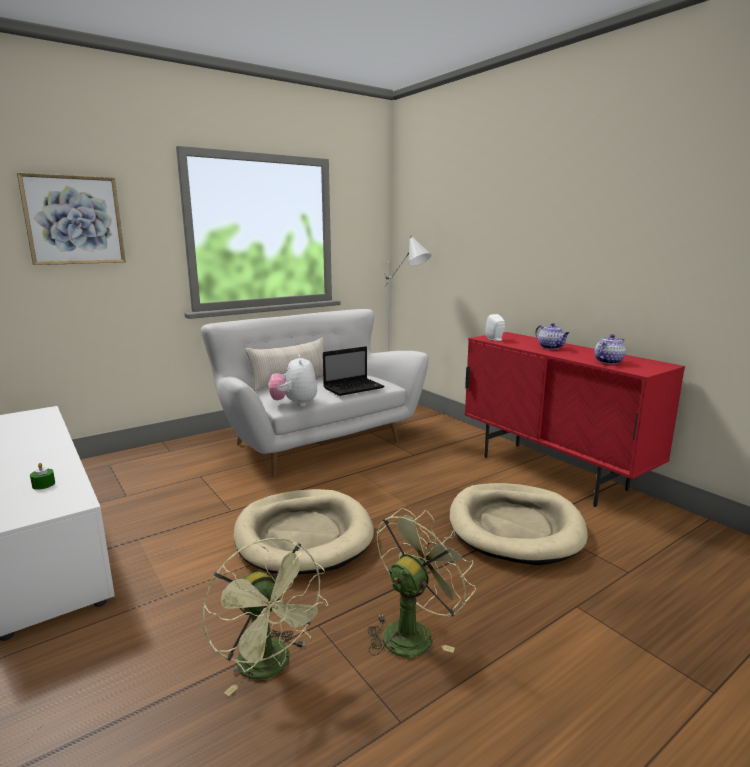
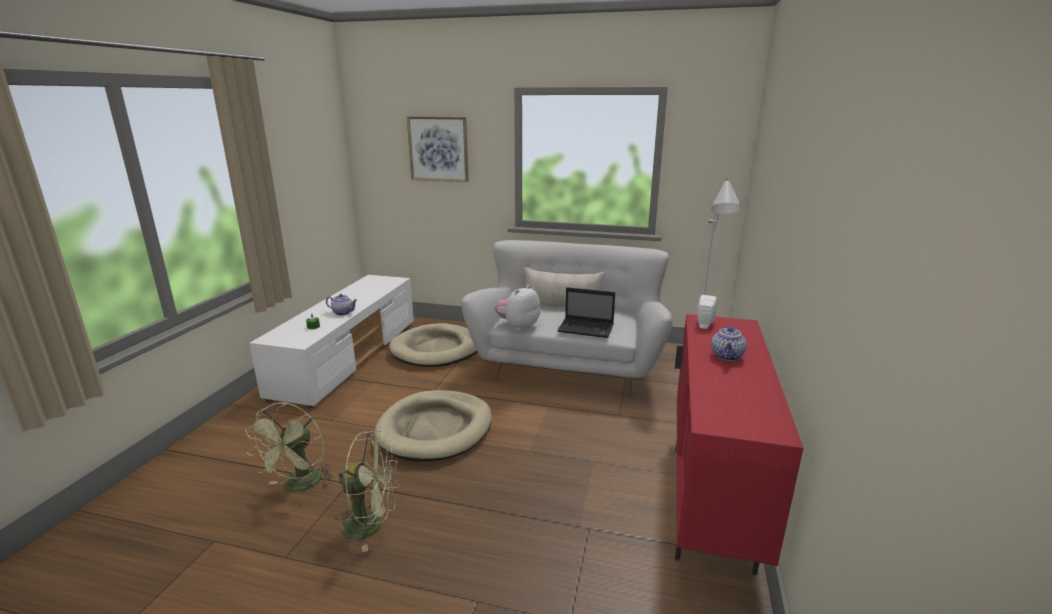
camera: 50 degrees right, 5 degrees up
beige dog bed [449,483,588,565] -> beige dog bed moved to [389,323,477,367]
teapot [594,334,626,364] -> teapot moved to [326,294,357,315]

